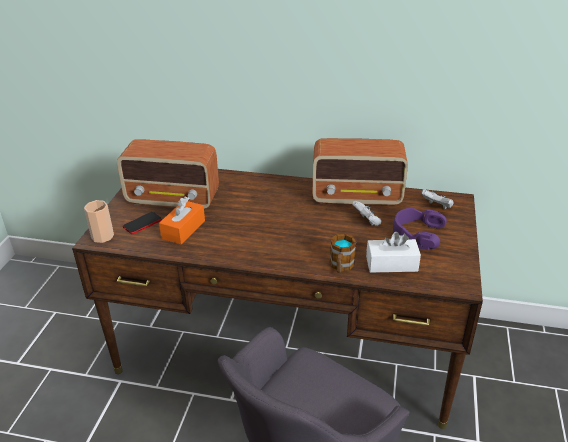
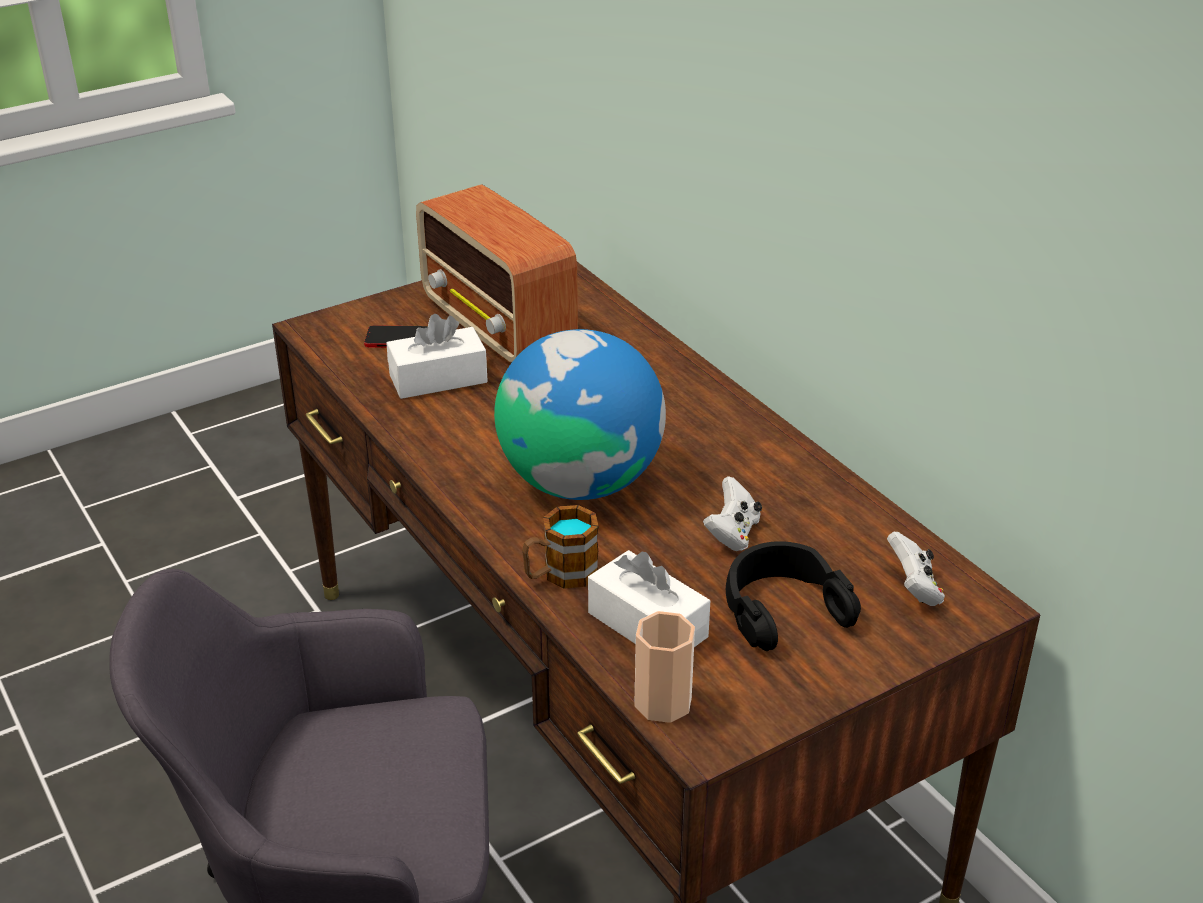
camera: 45 degrees right, 0 degrees up
cup [84,200,114,243] -> cup moved to [634,611,695,723]
orange tissue box [159,196,205,245] -> white tissue box [387,314,488,399]
radio [313,138,408,206] -> none
purple headphones [393,208,447,250] -> black headphones [726,541,861,651]
none -> globe [494,329,666,500]

